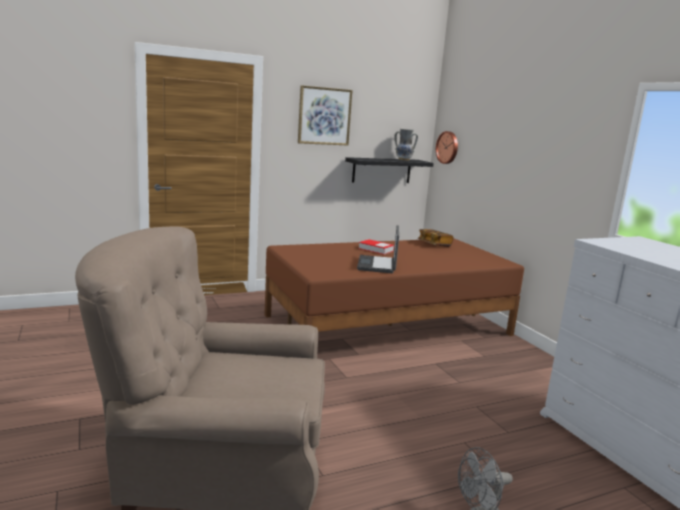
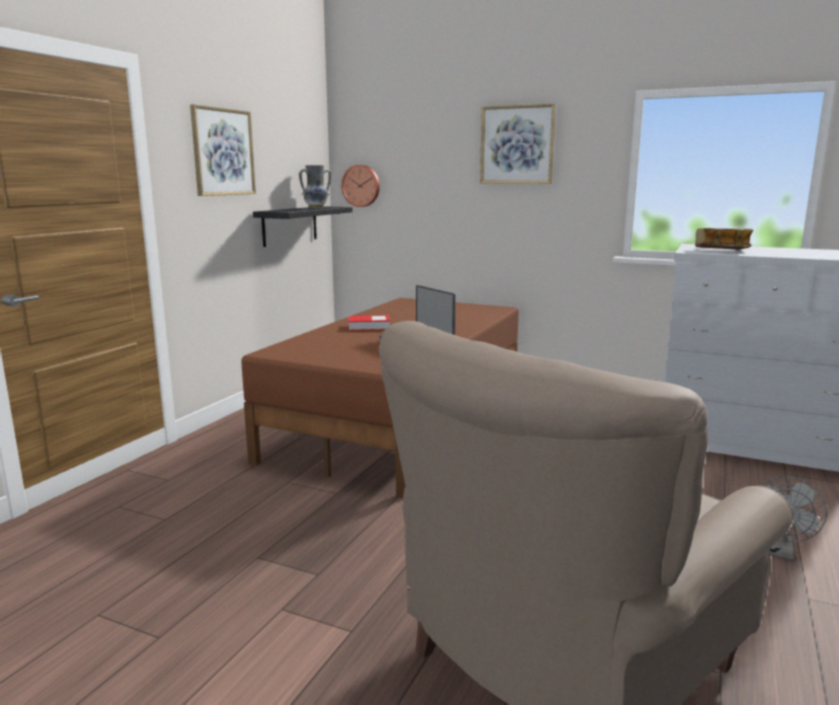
camera: 40 degrees left, 0 degrees up
book [418,229,453,247] -> book moved to [695,228,753,250]
none -> picture [480,104,556,184]

